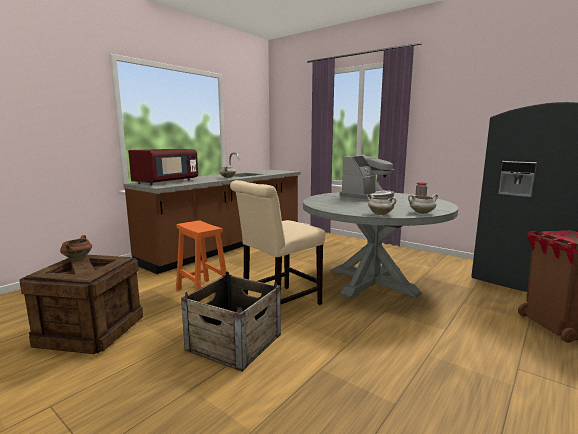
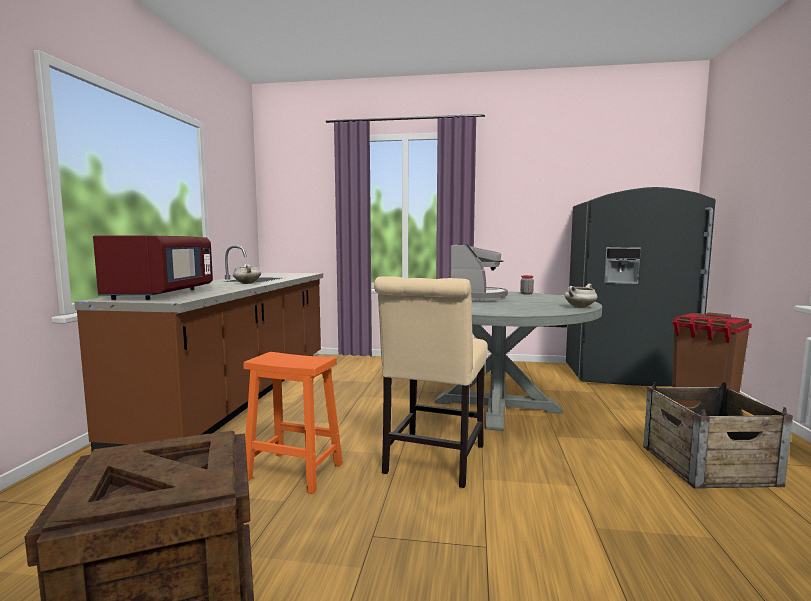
camera: 30 degrees left, 5 degrees down
brown cooking pot [60,235,92,259] -> none
crate [181,271,281,372] -> crate moved to [643,382,793,489]
white cooking pot [367,194,396,215] -> none

